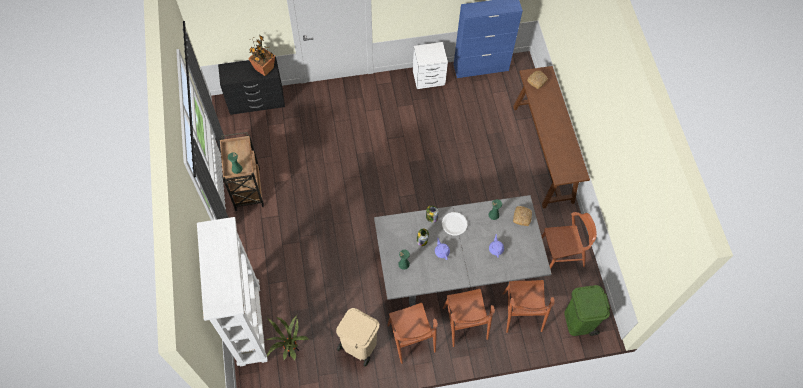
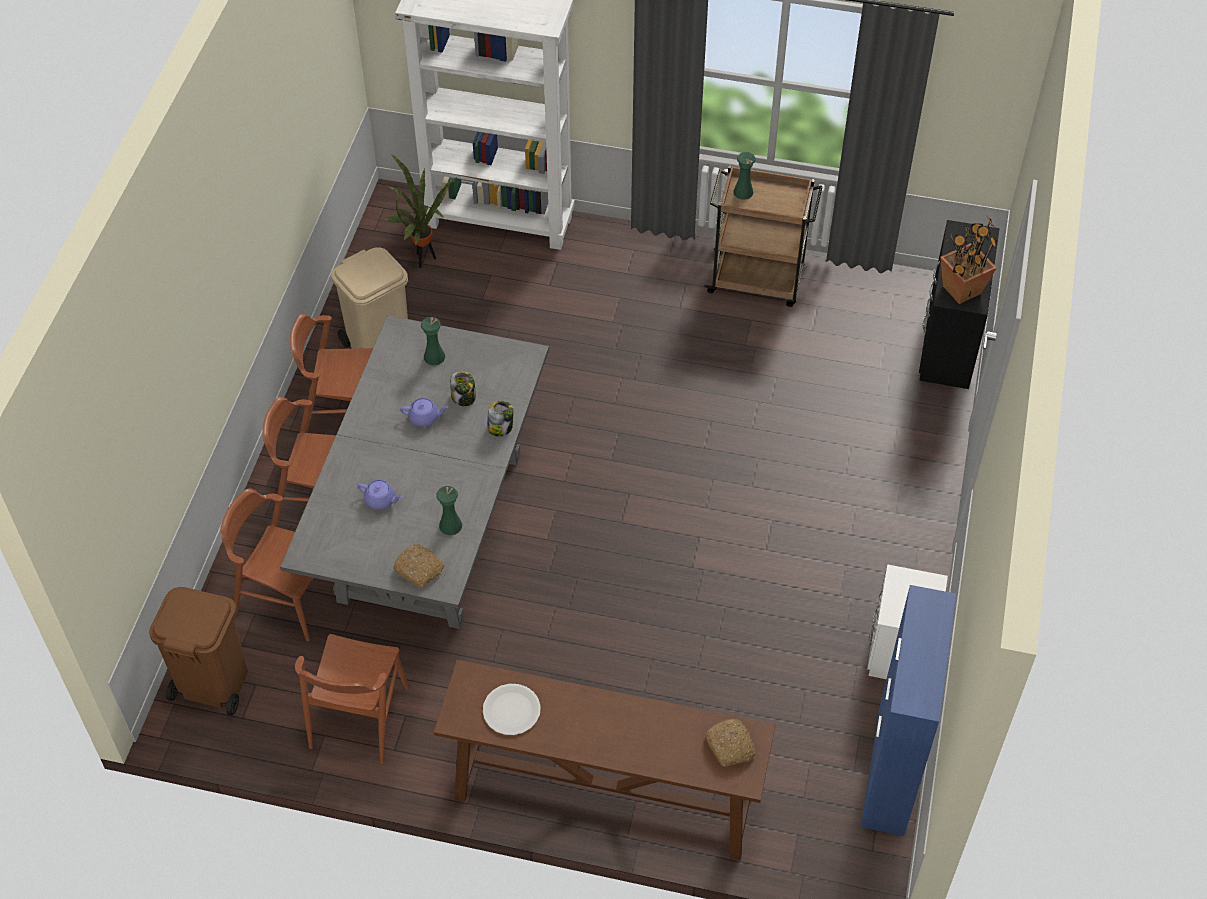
camera: 115 degrees right, 10 degrees down
white plate [442,212,467,236] -> white plate moved to [483,684,541,735]
green trash can [564,285,610,336] -> brown trash can [149,587,248,716]

